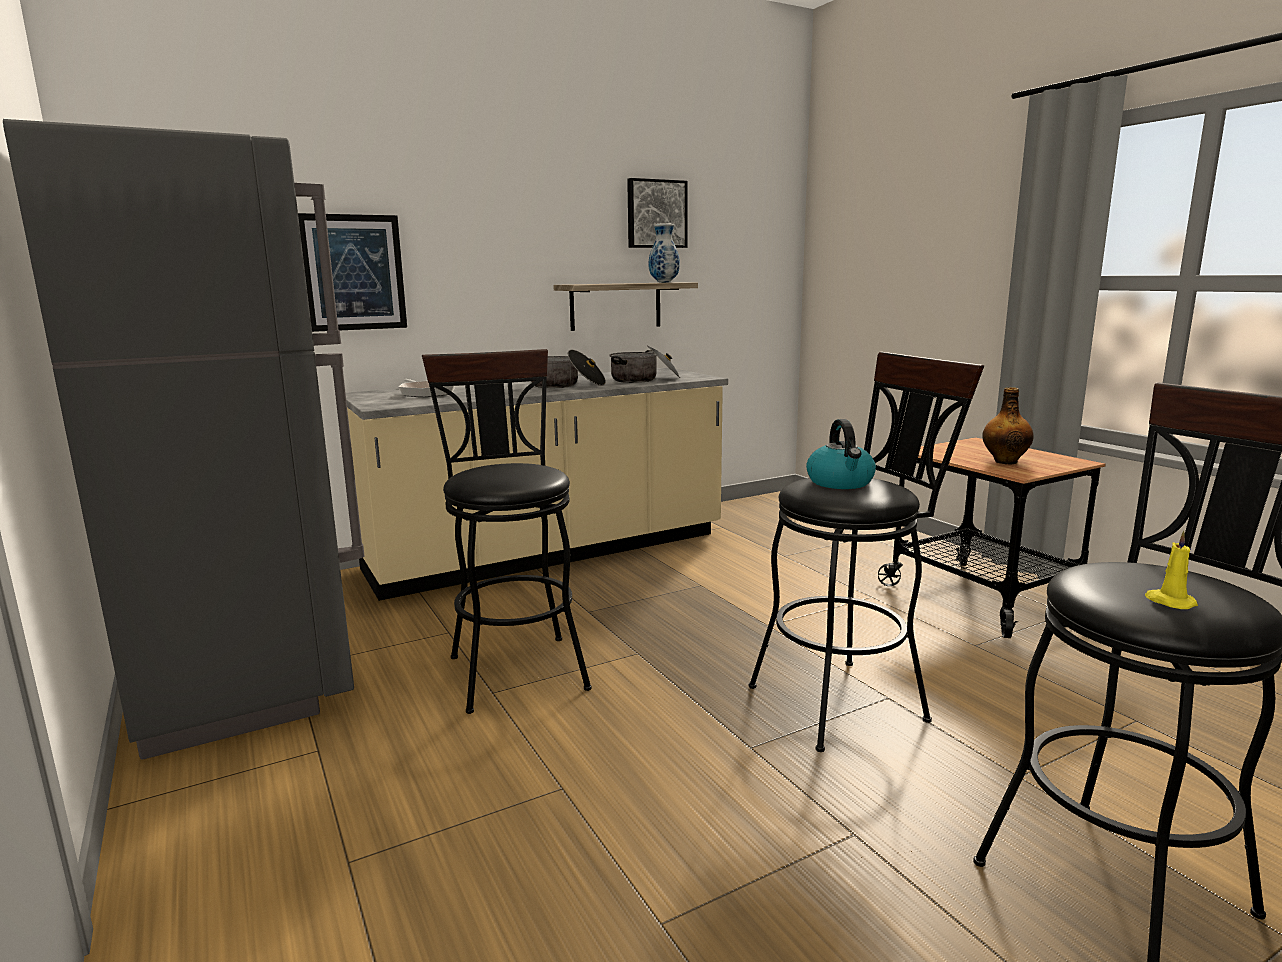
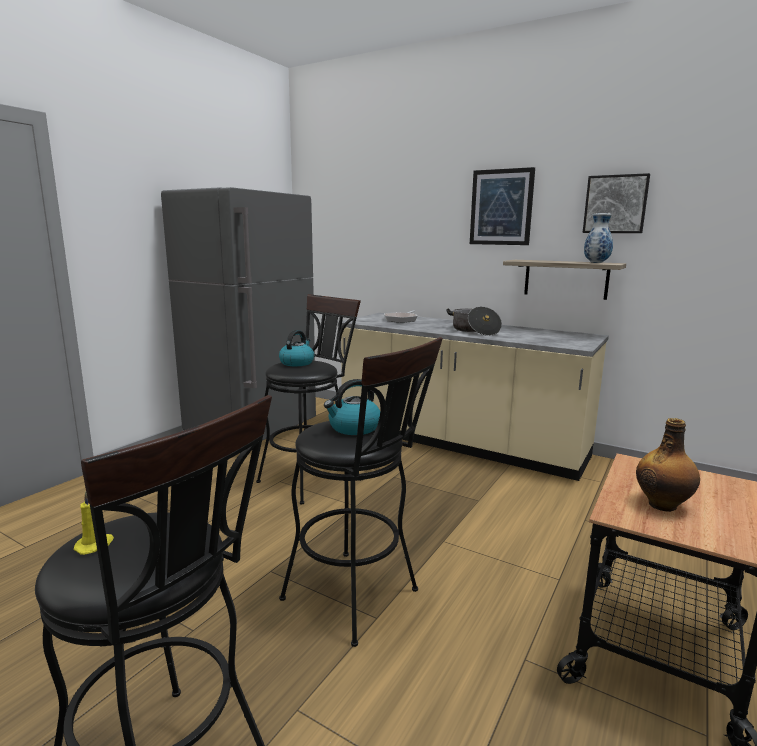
camera: 60 degrees right, 0 degrees up
picture [298,213,407,332] -> picture moved to [470,167,535,245]
cooking pot [610,345,680,383] -> none
none -> kettle [279,330,314,366]

